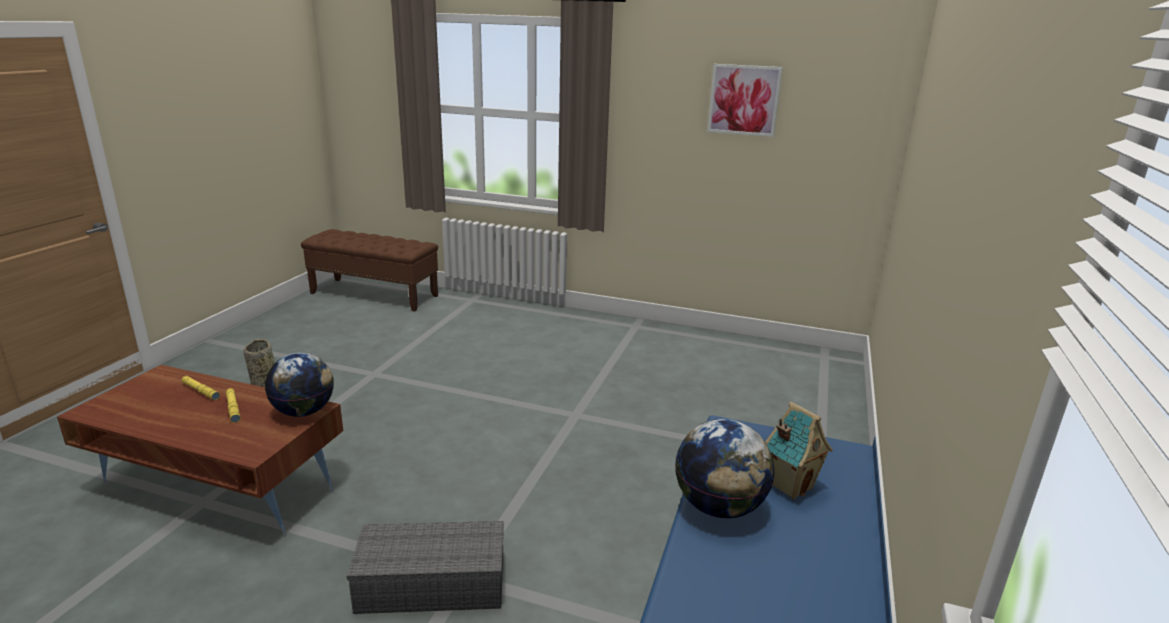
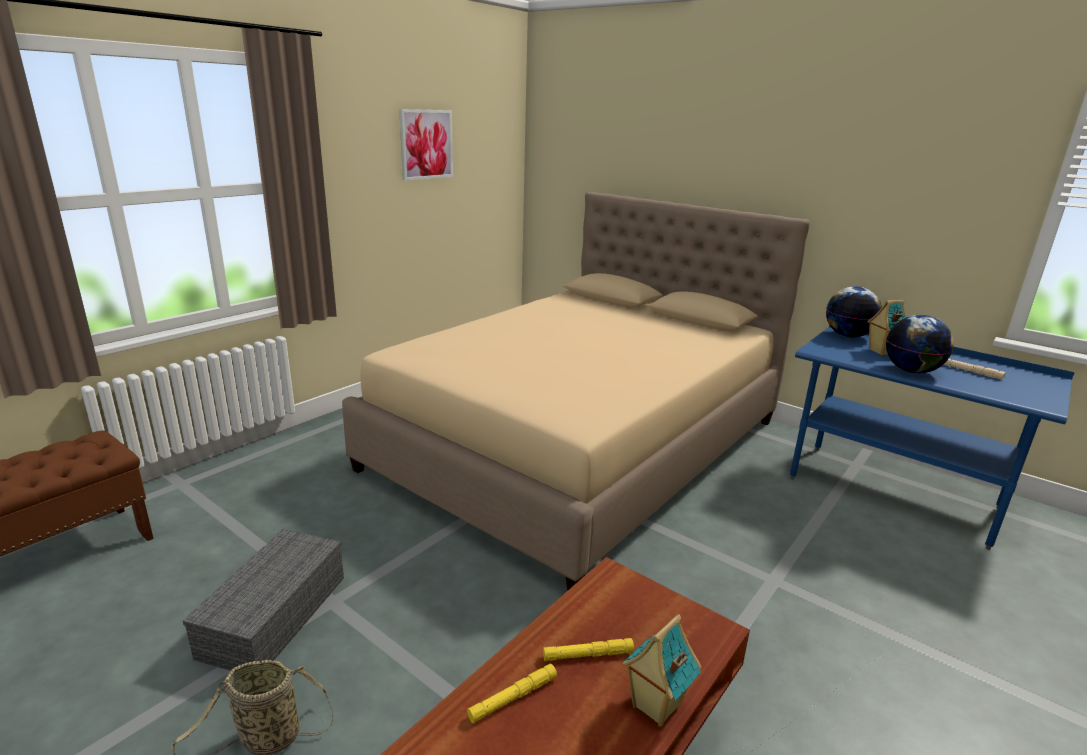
camera: 70 degrees left, 0 degrees up
globe [265,353,334,417] -> globe moved to [826,286,882,337]
grey storage box [347,521,504,614] -> grey storage box moved to [183,529,344,671]
none -> beige bed [342,192,810,591]
none -> toy house [622,614,701,727]
none -> beige flashlight [943,359,1006,380]

